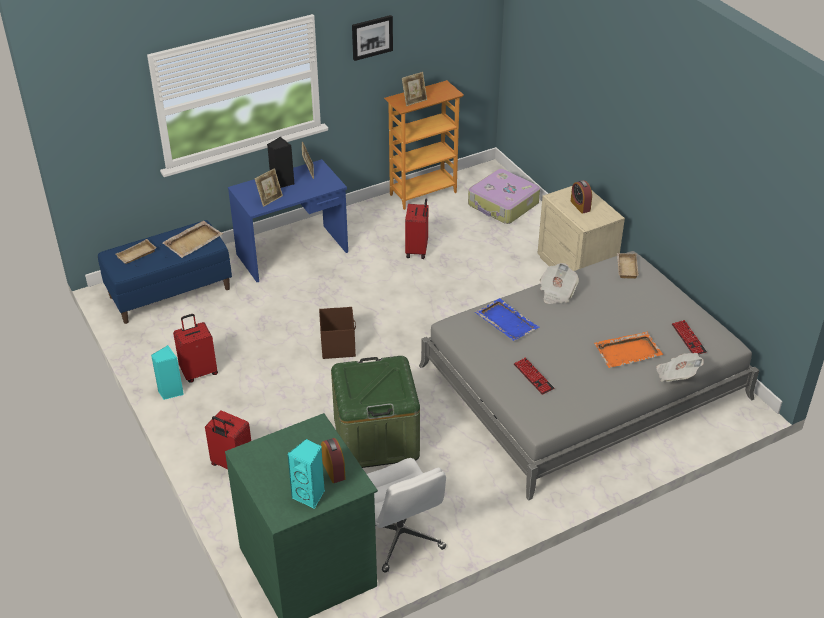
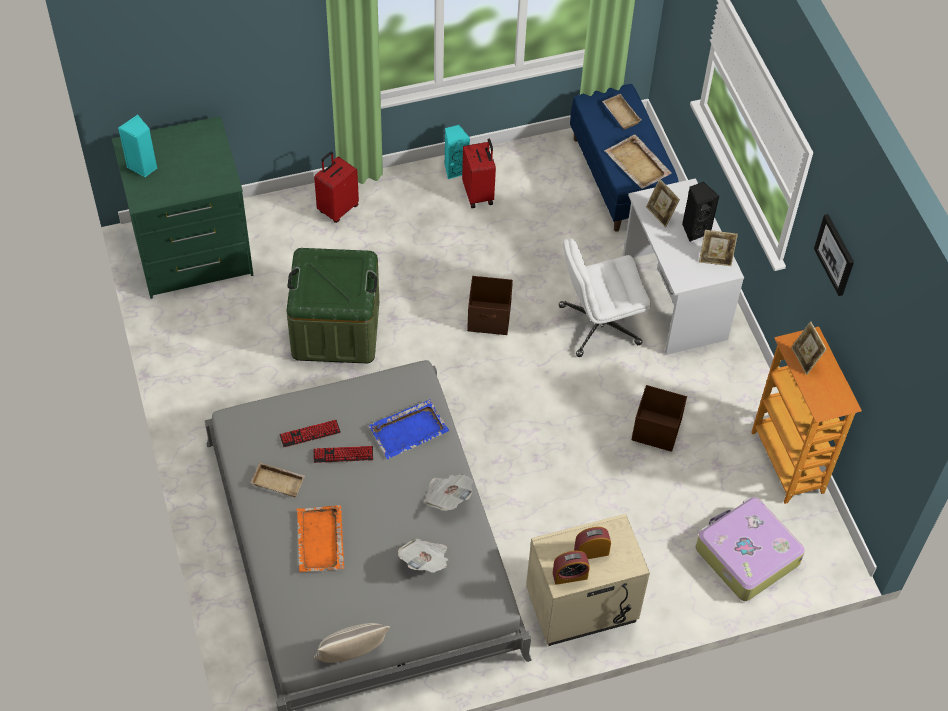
camera: 100 degrees right, 15 degrees up
blue desk [228,159,348,282] -> white desk [623,178,744,355]
alarm clock [321,438,346,483] -> alarm clock moved to [553,551,590,585]
white office chair [367,458,446,573] -> white office chair moved to [559,238,651,357]
red suitcase [405,198,428,259] -> brown storage box [632,385,687,452]
beige tray [617,253,639,279] -> beige tray moved to [251,462,305,497]
newspaper [656,353,704,382] -> newspaper moved to [398,539,448,573]
keyboard [672,320,707,355] -> keyboard moved to [313,446,373,463]
none -> pillow [314,623,390,663]

